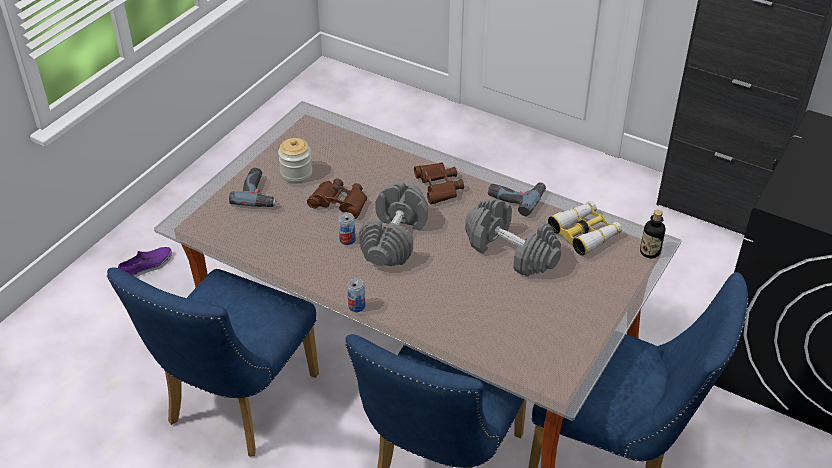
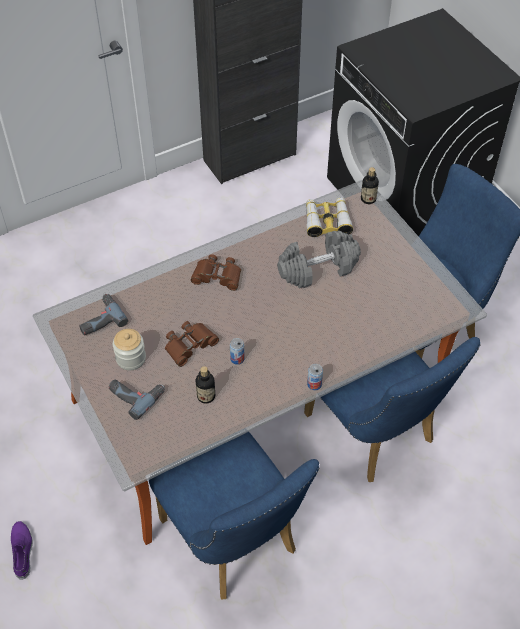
camera: 60 degrees left, 10 degrees up
grey dumbbell [359,182,428,266] -> none
power drill [488,183,546,216] -> power drill moved to [79,294,128,335]
none -> bottle [196,366,215,404]

